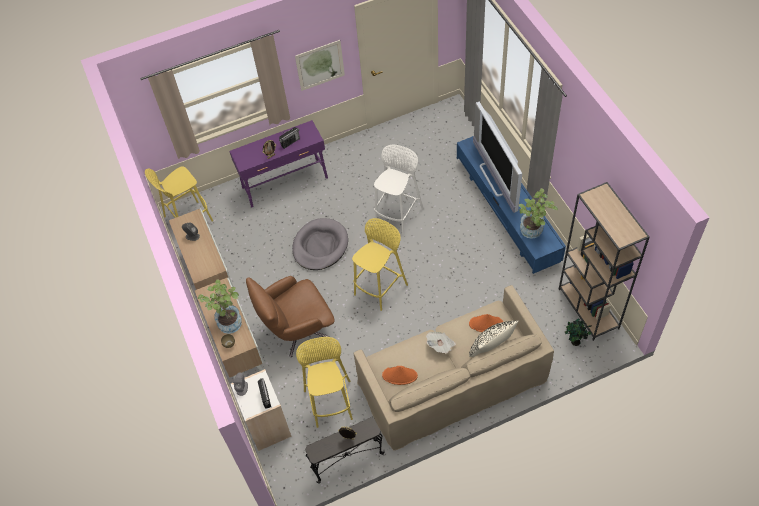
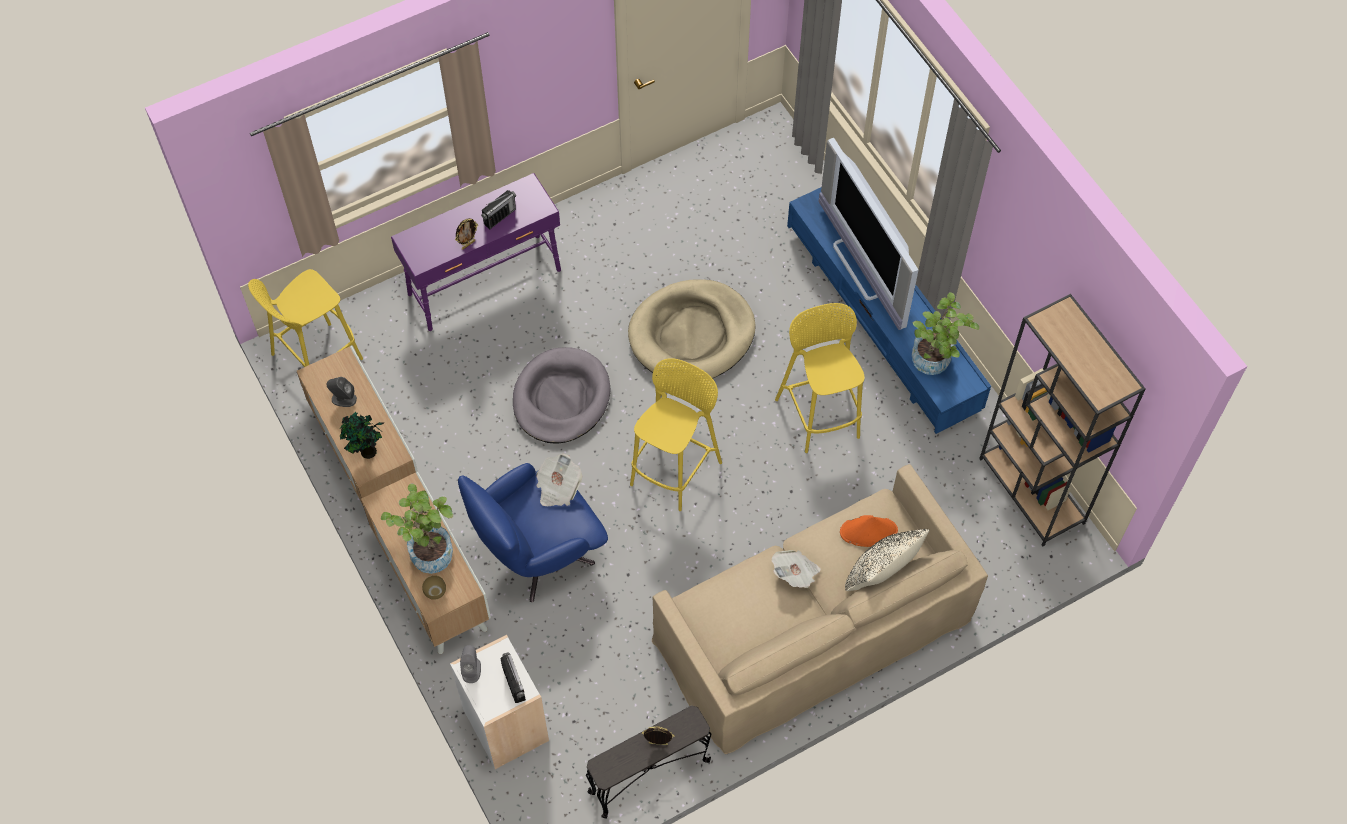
camera: 10 degrees left, 5 degrees up
brown armchair [246,276,335,357] -> blue armchair [458,463,608,602]
picture [295,40,345,91] -> none
yellow stool [296,337,353,428] -> yellow stool moved to [775,303,865,453]
white stool [374,145,424,235] -> beige dog bed [628,279,756,379]
orange hat [382,366,418,385] -> none
potted plant [565,319,591,346] -> potted plant moved to [340,412,384,459]
none -> newspaper [536,454,582,506]

